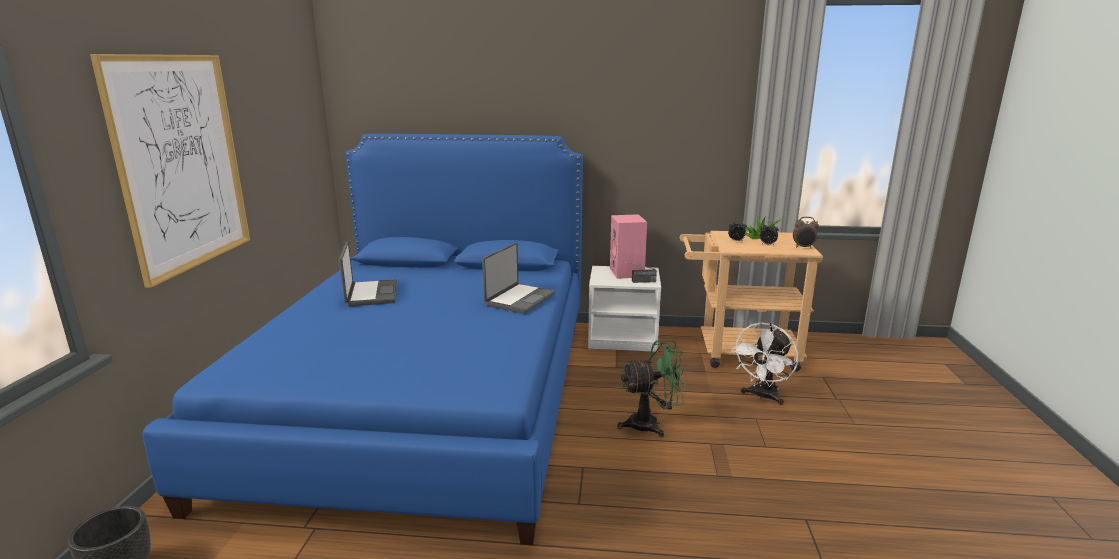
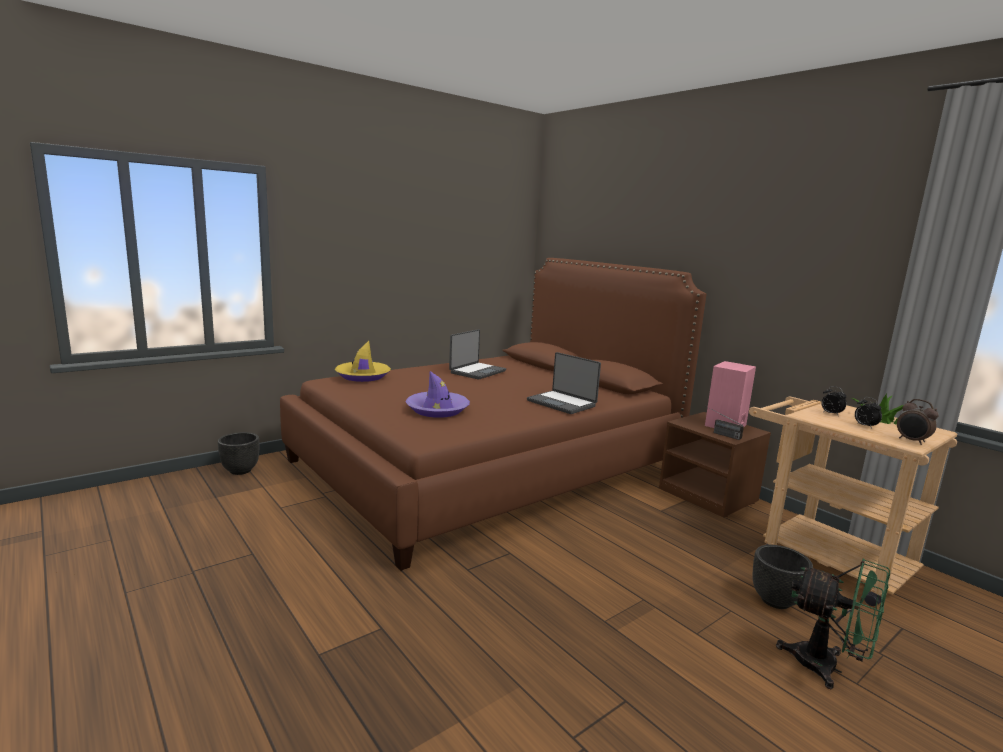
camera: 45 degrees right, 5 degrees down
picture [90,54,250,288] -> none
blue bed [142,134,583,545] -> brown bed [280,258,706,571]
laptop [482,243,556,314] -> laptop turned 60 degrees clockwise [527,352,601,414]
white nightstand [588,266,661,352] -> brown nightstand [659,412,771,518]
green fan [617,340,688,437] -> green fan moved to [776,558,890,689]
white fan [731,322,798,405] -> black planter [752,545,813,609]
none -> yellow hat [335,341,391,382]
none -> purple hat [406,371,470,418]

